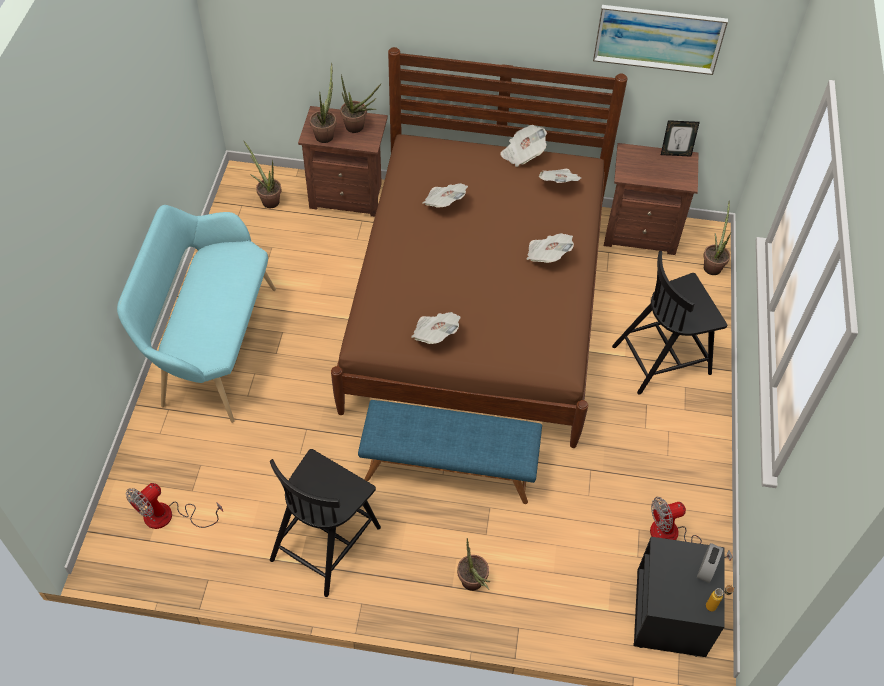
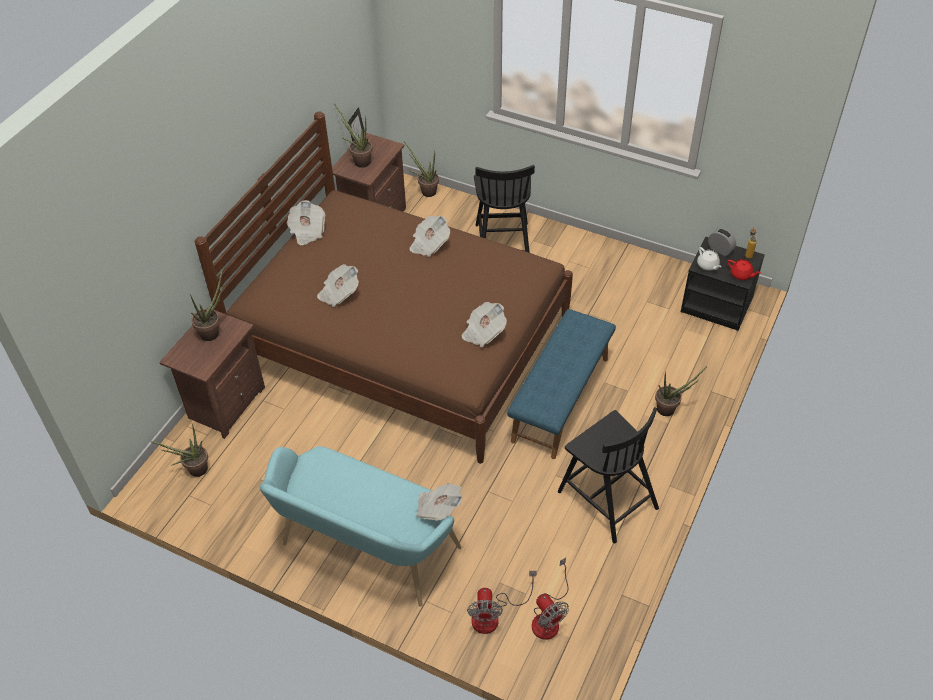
camera: 70 degrees left, 5 degrees down
potted plant [310,62,336,143] -> potted plant moved to [334,104,373,168]
newspaper [539,169,581,183] -> newspaper moved to [416,483,462,521]
picture [593,5,728,75] -> none
fan [650,497,733,561] -> fan moved to [467,571,537,634]
none -> white teapot [697,247,721,271]
none -> red teapot [727,259,761,280]

